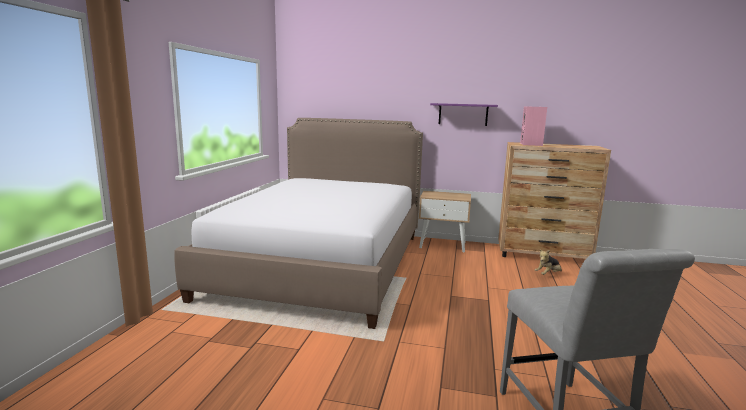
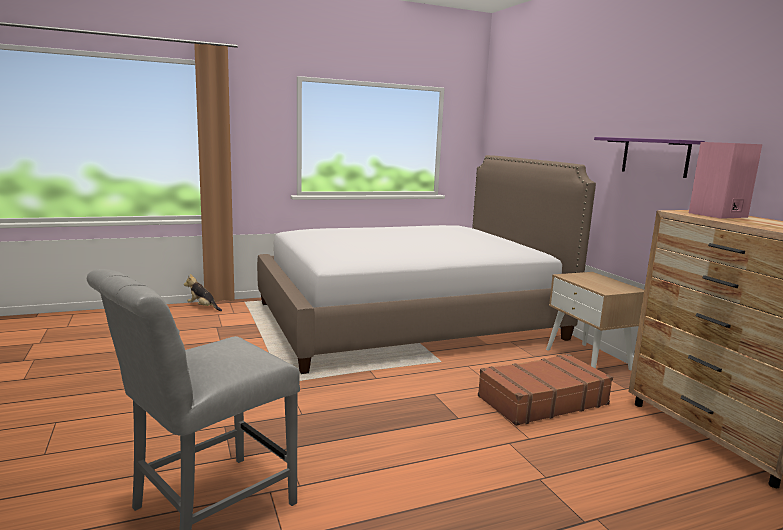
camera: 55 degrees right, 0 degrees up
plush toy [535,249,562,275] -> plush toy moved to [184,274,222,311]
none -> brown suitcase [478,354,613,426]

